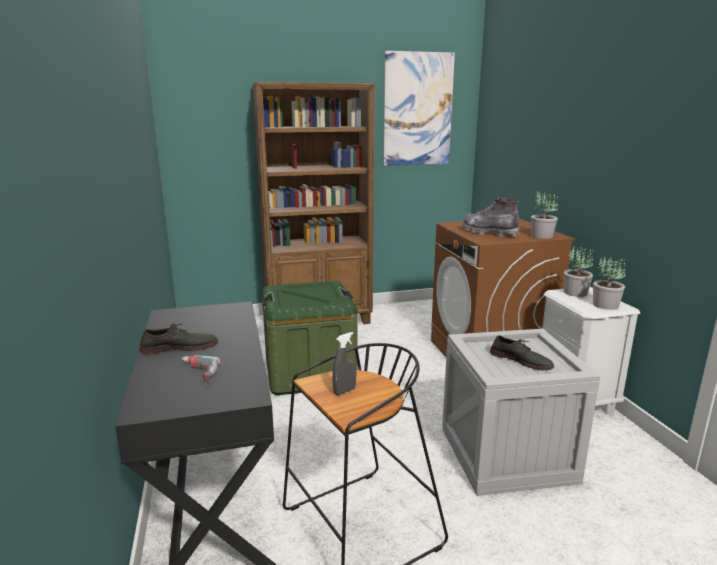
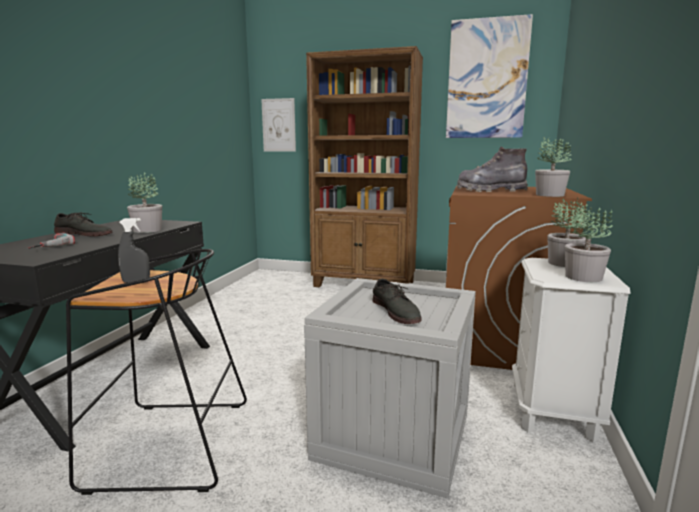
camera: 30 degrees right, 5 degrees down
green storage box [262,281,358,395] -> none
grey boot [462,197,519,237] -> grey boot turned 60 degrees counterclockwise [457,146,528,192]
none -> potted plant [127,172,162,233]
none -> picture [261,98,296,152]

